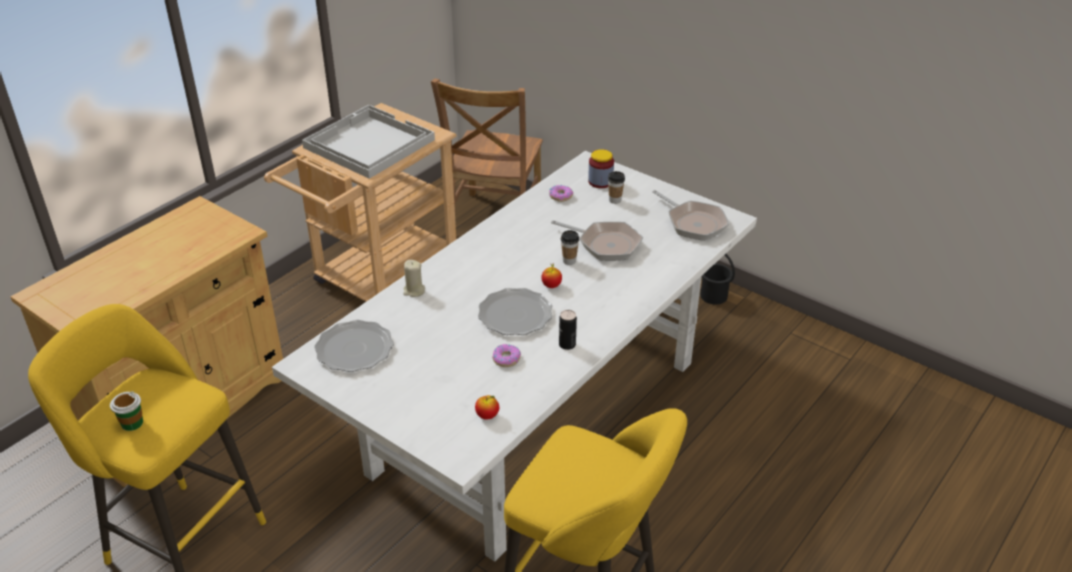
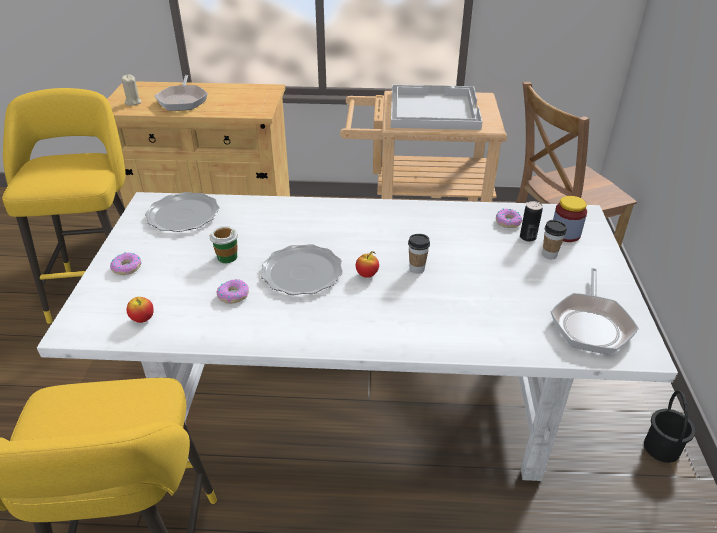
camera: 55 degrees right, 0 degrees up
cup [110,391,143,431] -> cup moved to [209,226,238,263]
beige candle [403,260,425,297] -> beige candle moved to [121,74,141,106]
frying pan [551,220,643,261] -> frying pan moved to [154,75,208,111]
can [559,310,577,350] -> can moved to [520,201,543,242]
none -> donut [110,252,141,275]

